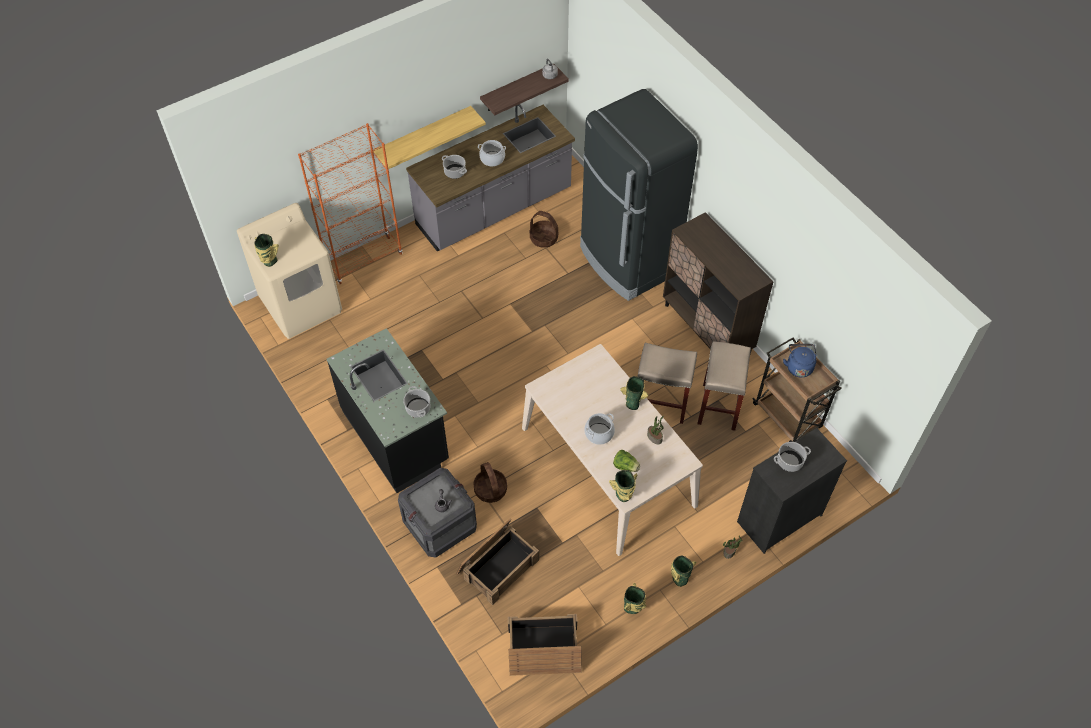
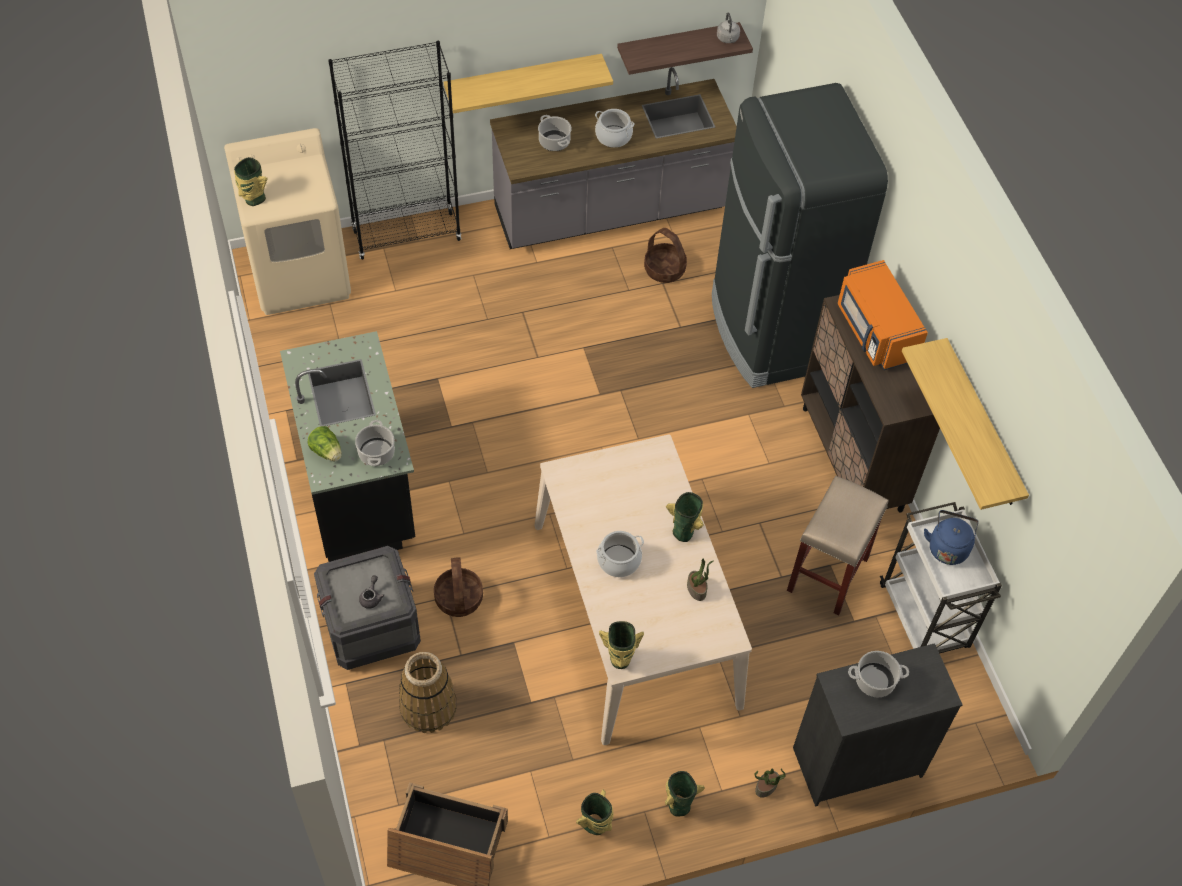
camera: 15 degrees right, 0 degrees up
orange bookcase [298,123,402,284] -> black bookcase [328,41,462,260]
crate [456,518,539,605] -> basket [399,652,457,733]
lettuce [613,450,640,472] -> lettuce moved to [308,426,342,461]
beige stool [637,343,697,424] -> none
brown cart [752,337,842,442] -> white cart [880,502,1002,654]
none -> orange microwave [838,260,928,370]
none -> shelf [902,338,1029,510]

